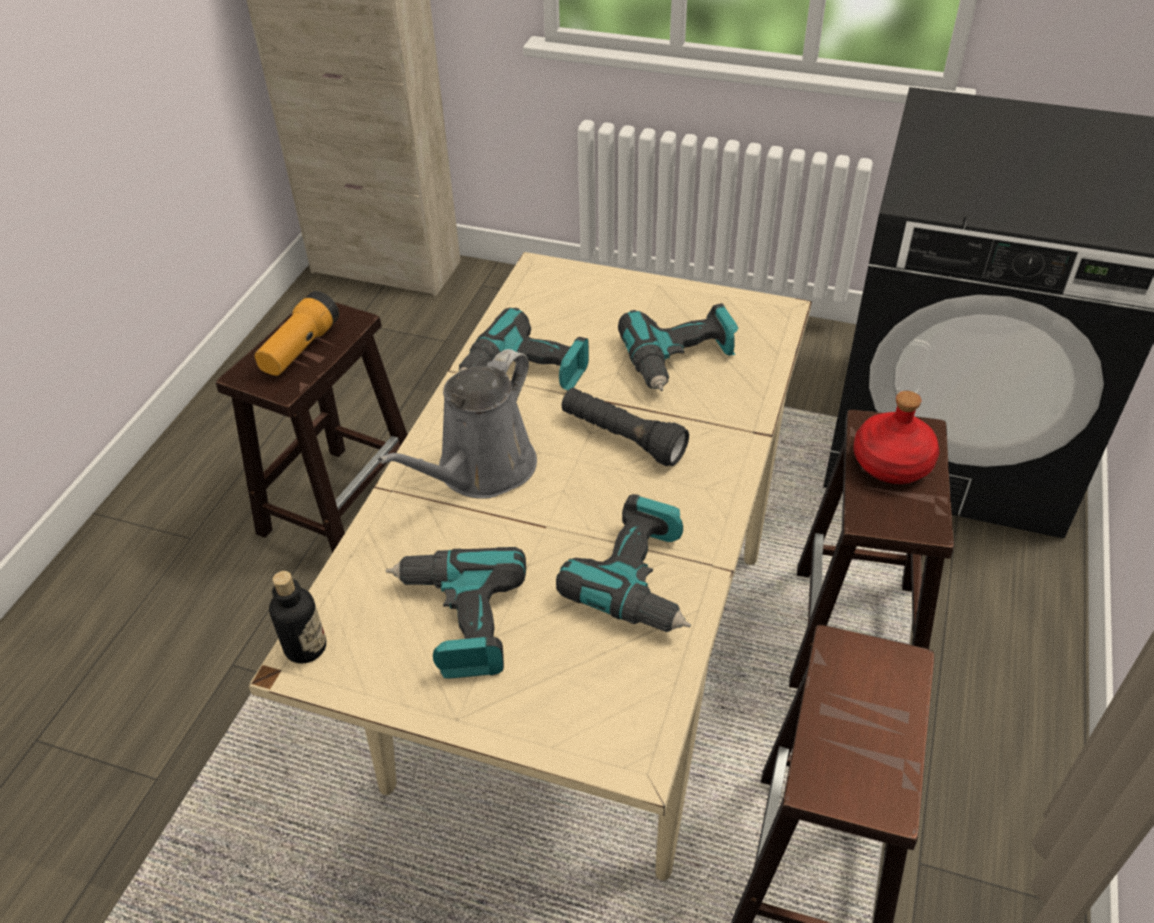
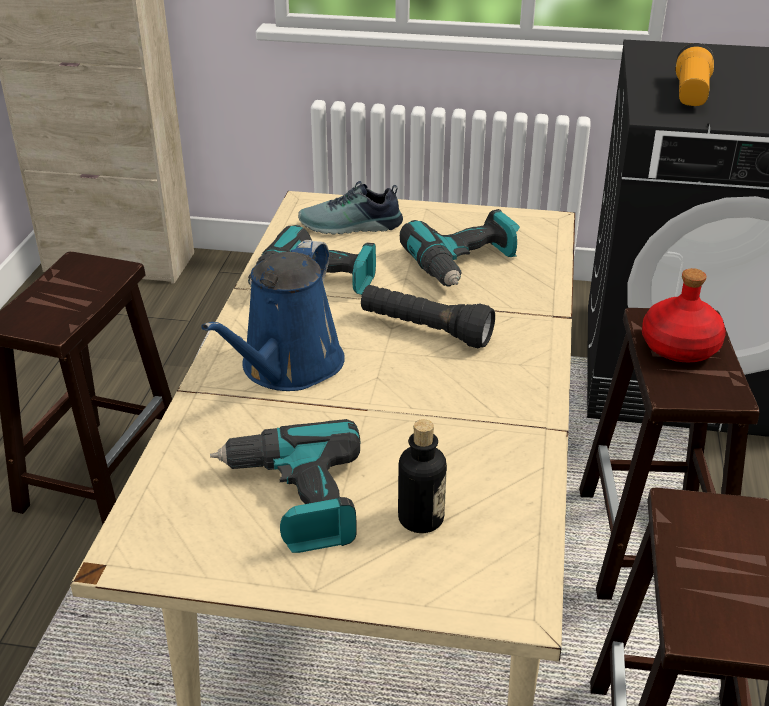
camera: 10 degrees left, 10 degrees down
flashlight [255,291,339,376] -> flashlight moved to [676,43,714,106]
bottle [269,571,326,664] -> bottle moved to [398,419,447,533]
grey watering can [378,349,537,499] -> blue watering can [201,240,345,391]
power drill [556,494,691,632] -> none
none -> shoe [298,181,403,234]

